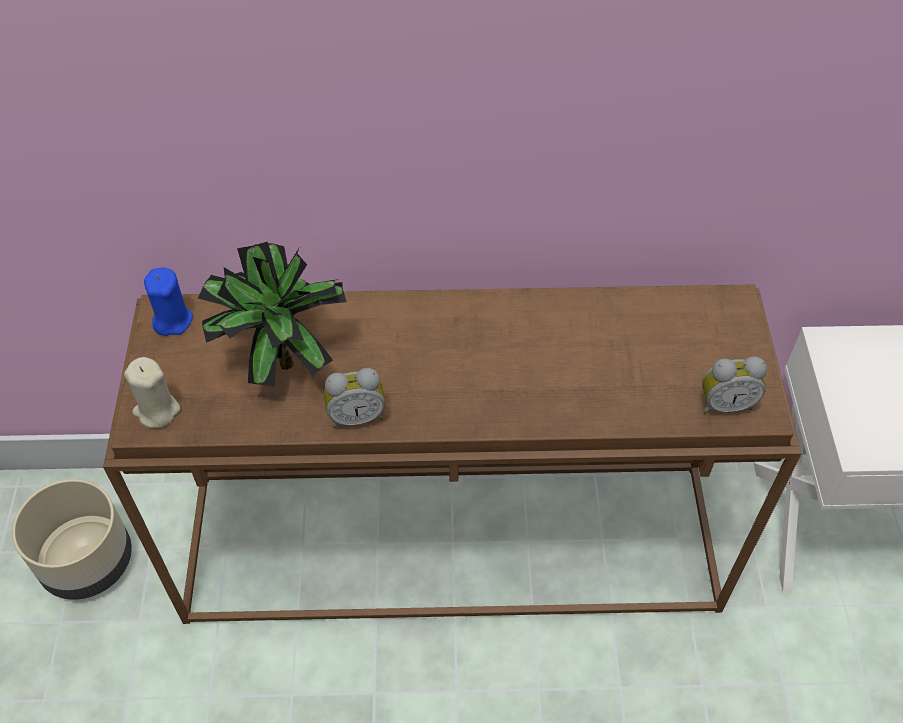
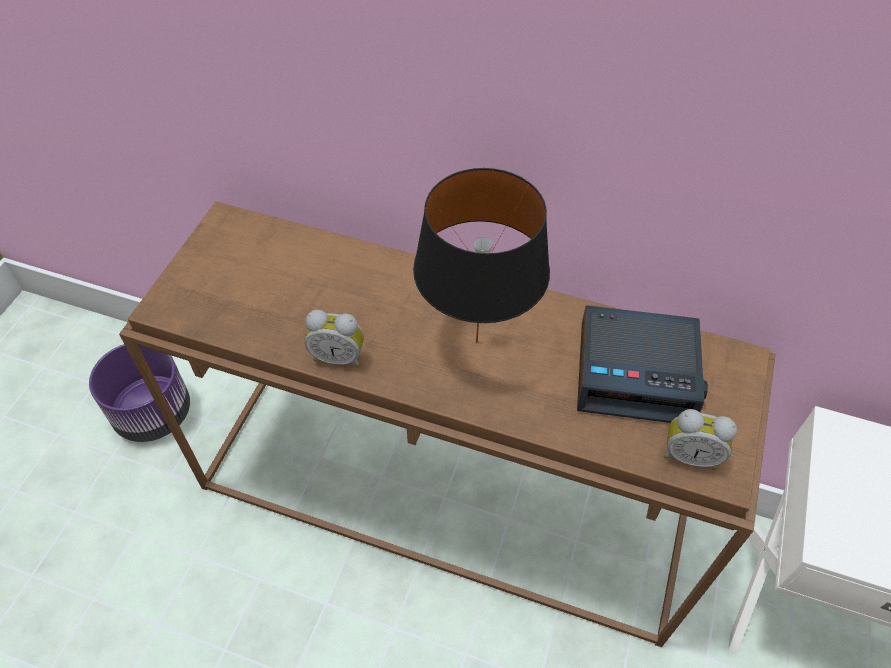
camera: 20 degrees right, 0 degrees up
beige planter [12,479,132,600] -> purple planter [89,344,190,442]
beige candle [124,357,180,428] -> none
blue candle [144,268,193,336] -> none
potted plant [198,242,347,387] -> none
none -> black table lamp [413,168,550,343]
none -> alarm clock [577,305,708,423]

